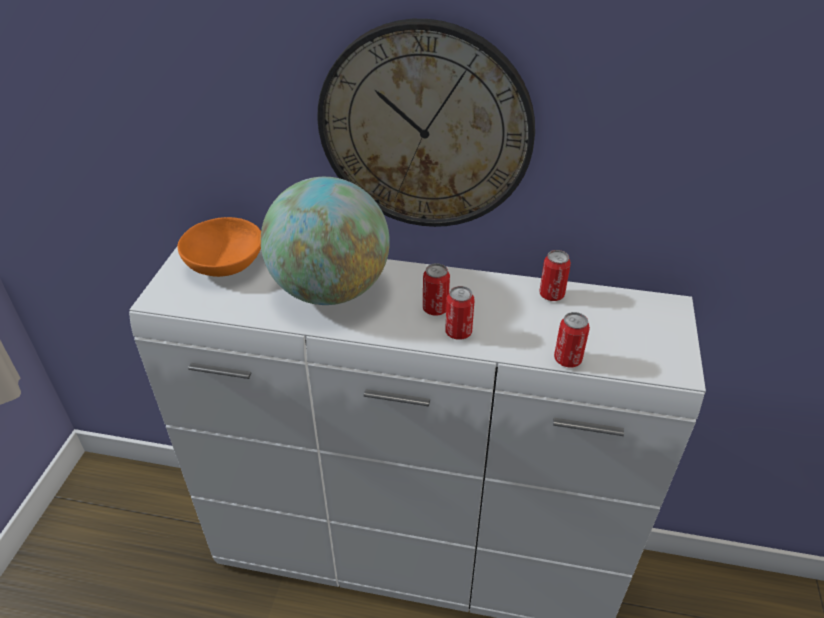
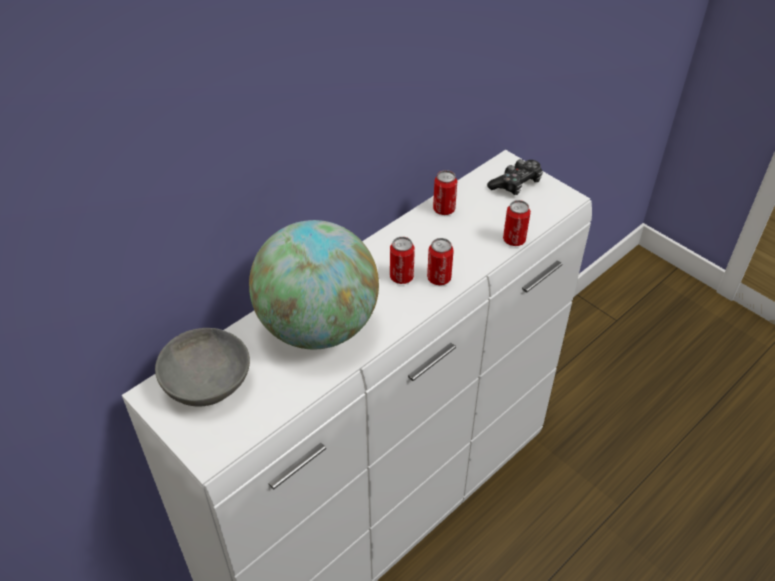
camera: 55 degrees left, 5 degrees up
orange bowl [177,217,261,277] -> grey bowl [155,328,250,407]
wall clock [317,19,535,227] -> none
none -> game controller [487,159,543,195]

